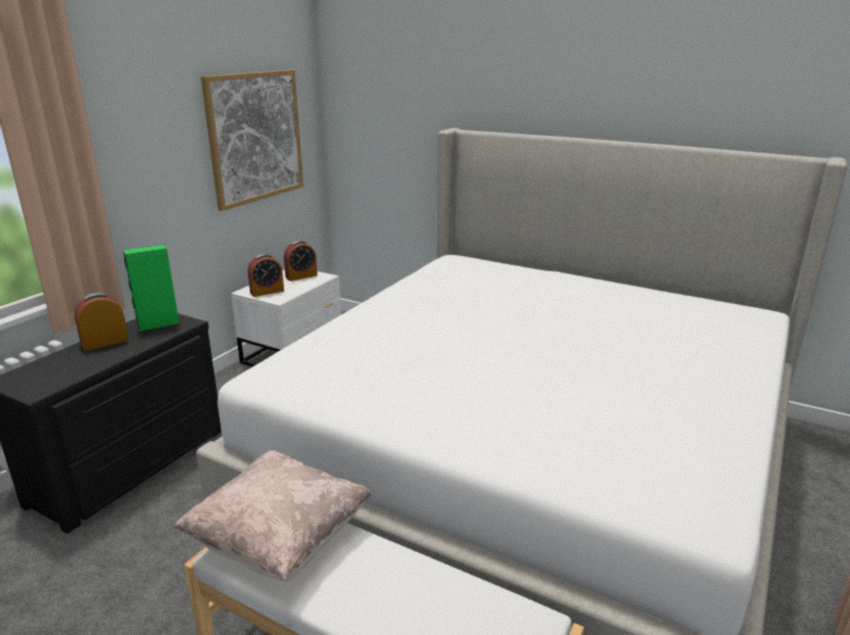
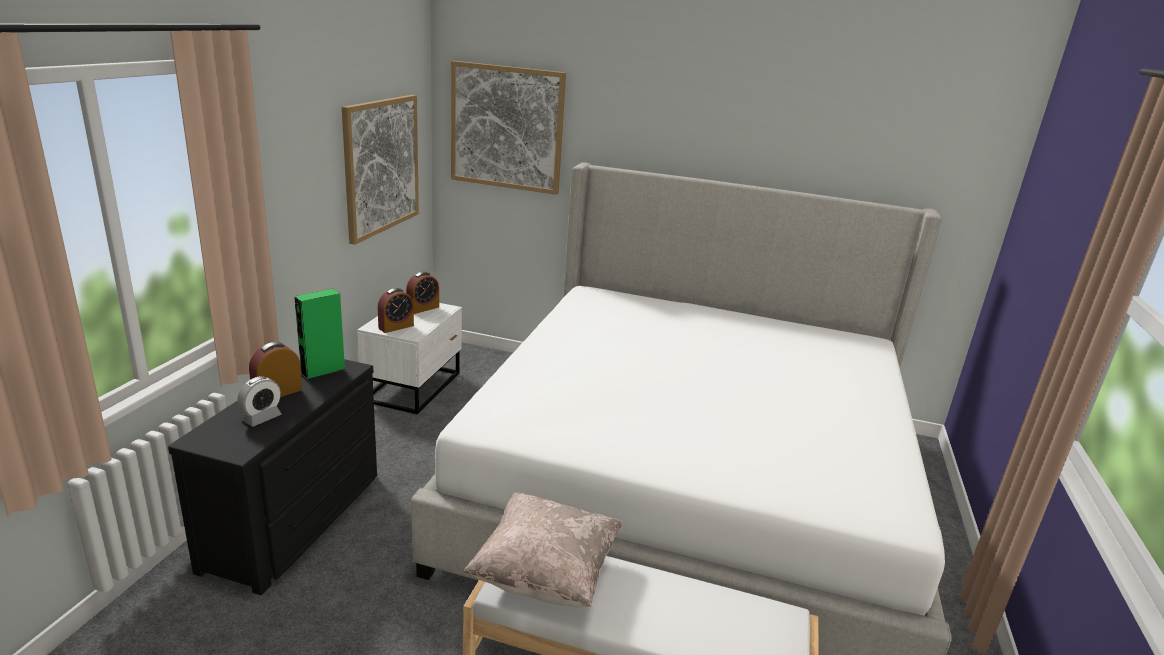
camera: 15 degrees left, 0 degrees up
none -> alarm clock [237,376,281,426]
none -> picture [451,61,566,195]

